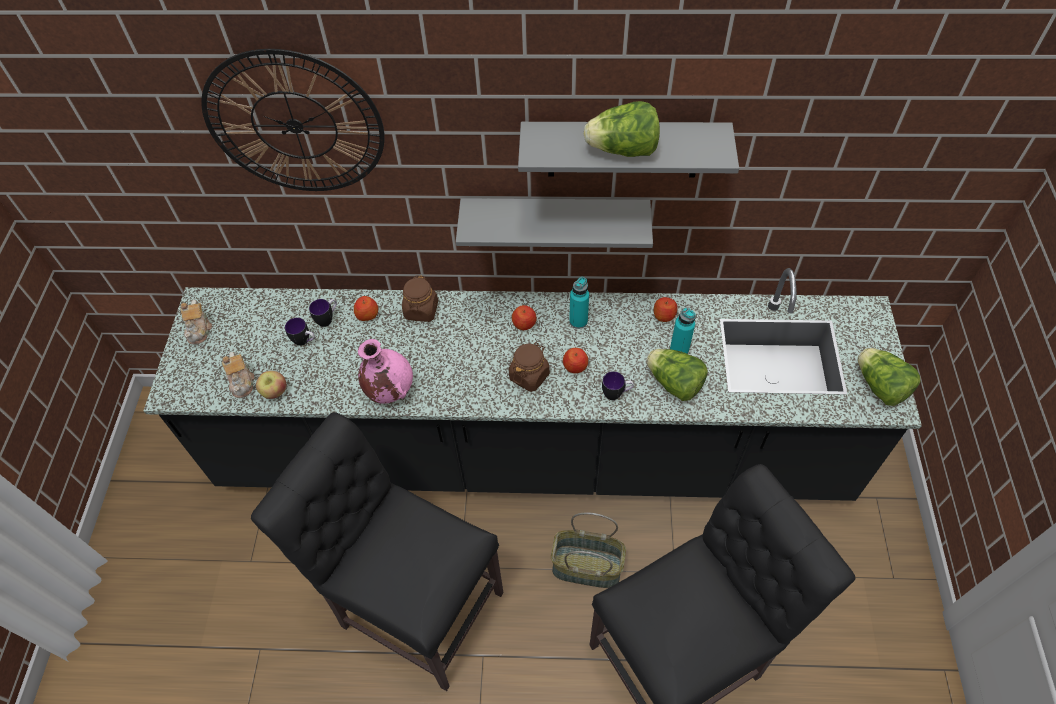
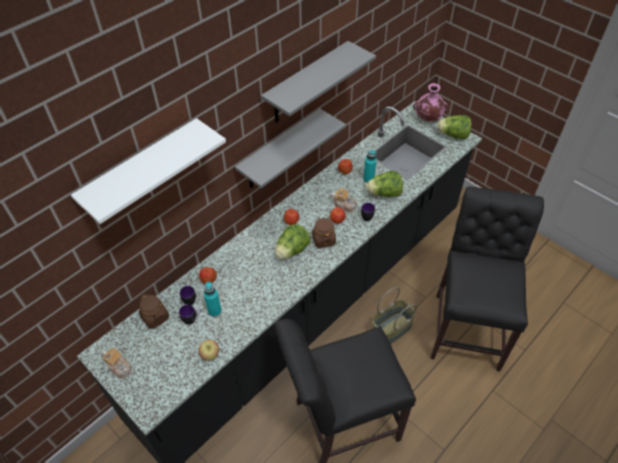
camera: 50 degrees left, 5 degrees down
wall clock [201,49,385,191] -> white shelf [71,118,226,224]
teapot [222,352,255,398] -> teapot moved to [330,188,359,212]
pink vase [358,339,413,404] -> pink vase moved to [413,83,448,122]
brown jar [402,275,438,322] -> brown jar moved to [139,294,169,329]
turquoise bottle [569,277,589,329] -> turquoise bottle moved to [204,281,222,317]
lettuce [584,101,660,157] -> lettuce moved to [275,224,310,259]

